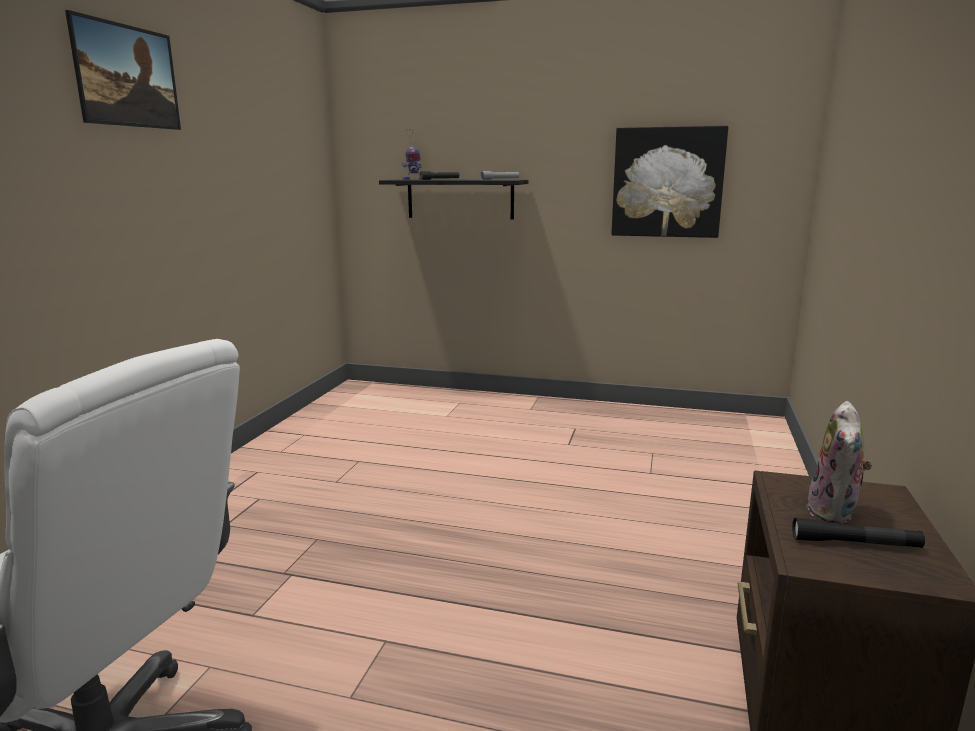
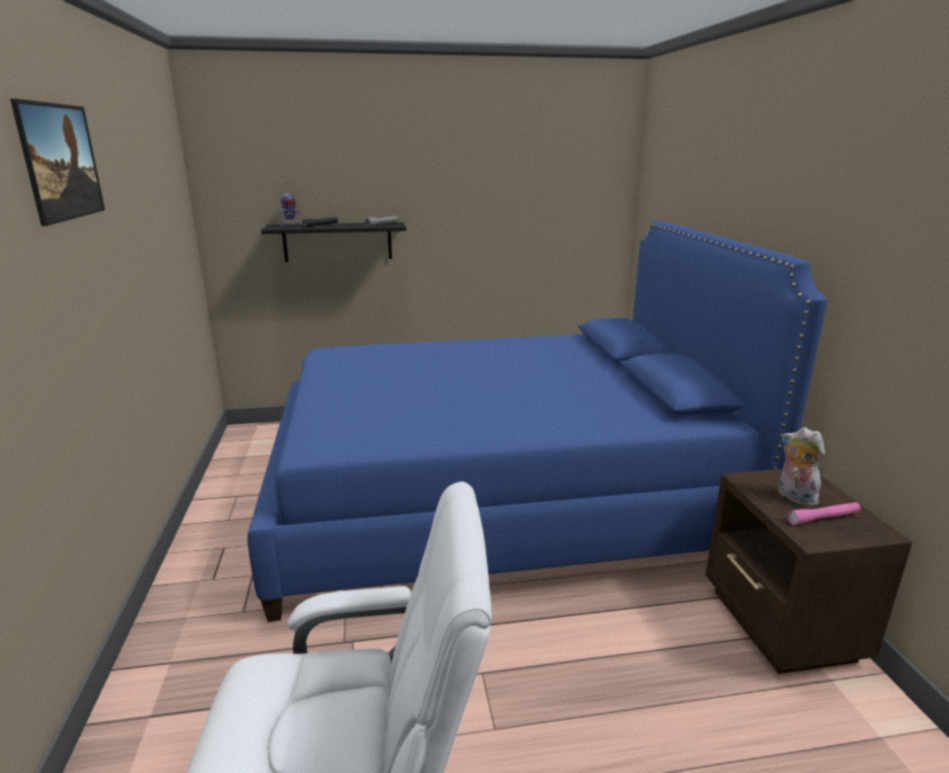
camera: 25 degrees left, 5 degrees up
picture [611,126,728,238] -> none
black flashlight [792,518,925,548] -> pink flashlight [788,502,861,525]
plush toy [808,401,873,524] -> plush toy turned 150 degrees clockwise [778,427,825,506]
none -> blue bed [247,221,827,622]

